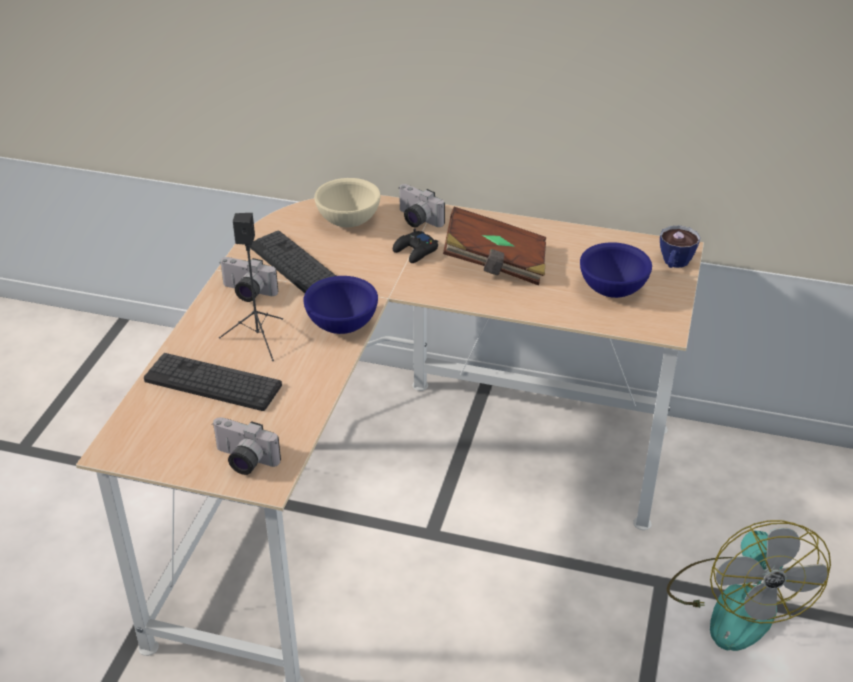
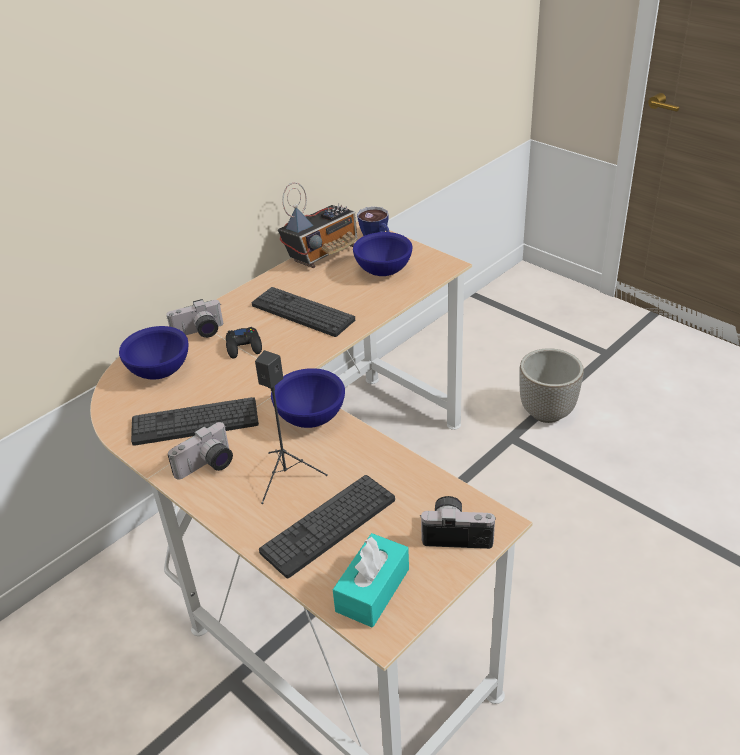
camera: 60 degrees left, 0 degrees up
camera [213,417,281,475] -> camera turned 135 degrees counterclockwise [420,496,496,549]
beige bowl [314,178,381,227] -> blue bowl [119,326,188,380]
brown book [443,207,546,285] -> keyboard [252,287,355,337]
fan [667,520,831,651] -> planter [519,348,584,423]
none -> radio [278,182,357,268]
none -> turquoise tissue box [333,533,409,627]

